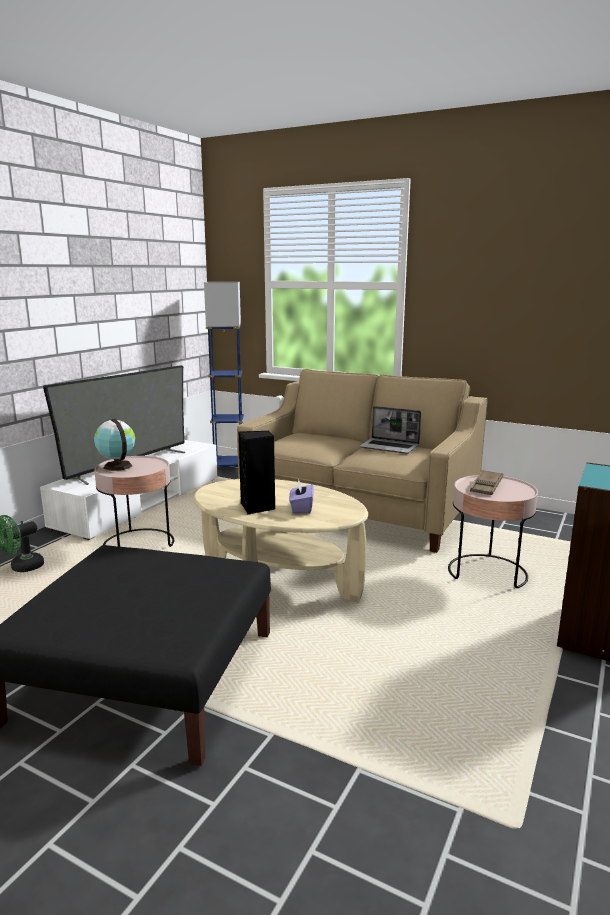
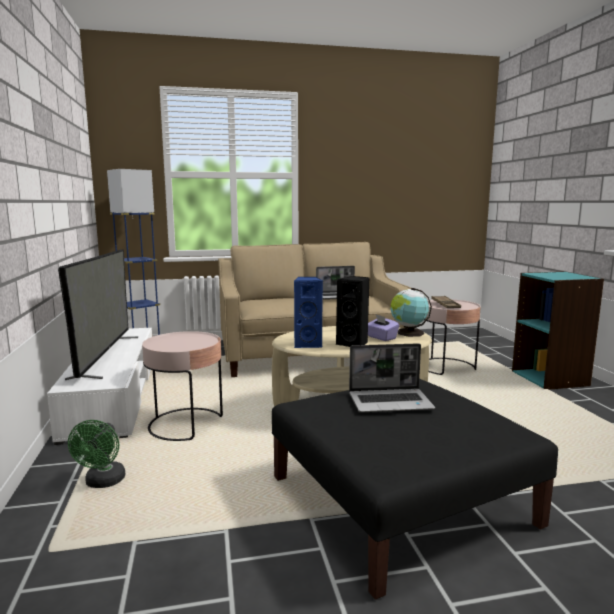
camera: 40 degrees left, 5 degrees down
globe [94,419,135,471] -> globe moved to [391,288,432,337]
none -> blue speaker [294,277,323,348]
none -> laptop [349,343,435,412]

